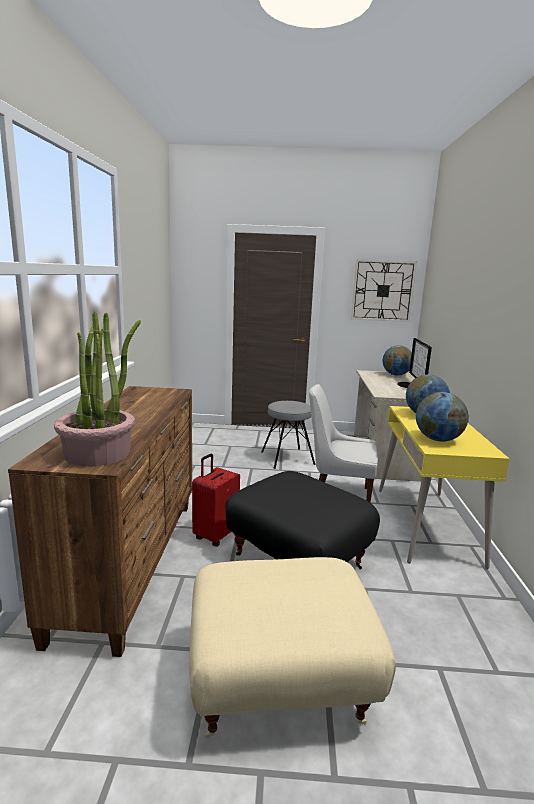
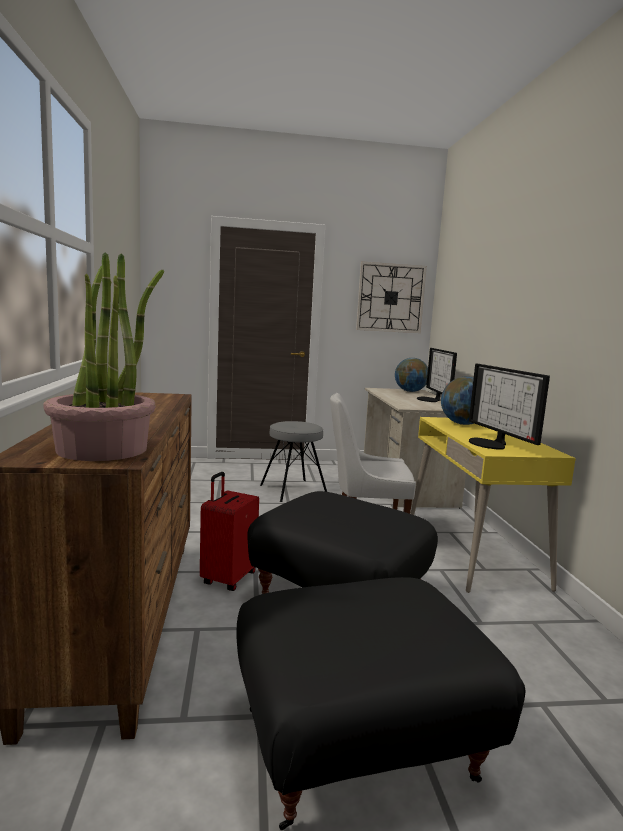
camera: 10 degrees left, 5 degrees down
beige ottoman [189,557,396,738] -> black ottoman [237,577,526,830]
globe [416,392,469,442] -> monitor [469,364,550,450]

